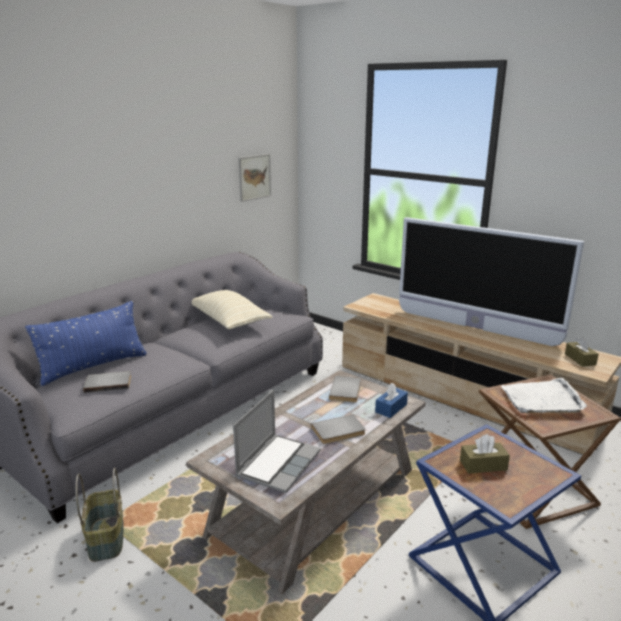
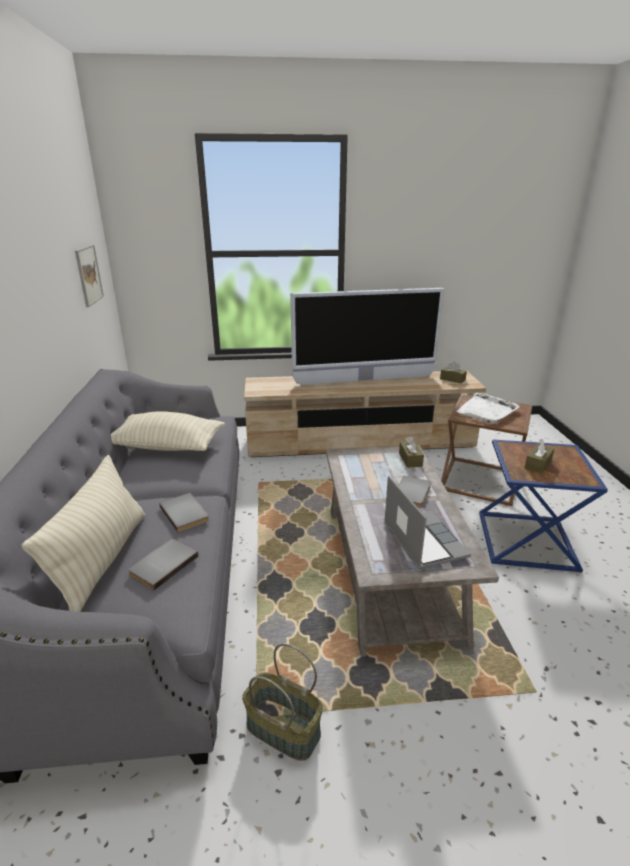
camera: 45 degrees left, 5 degrees up
blue pillow [25,301,147,386] -> beige pillow [22,455,145,612]
grey book [329,376,361,402] -> grey book moved to [159,493,209,533]
blue tissue box [375,383,408,418] -> brown tissue box [399,437,424,468]

